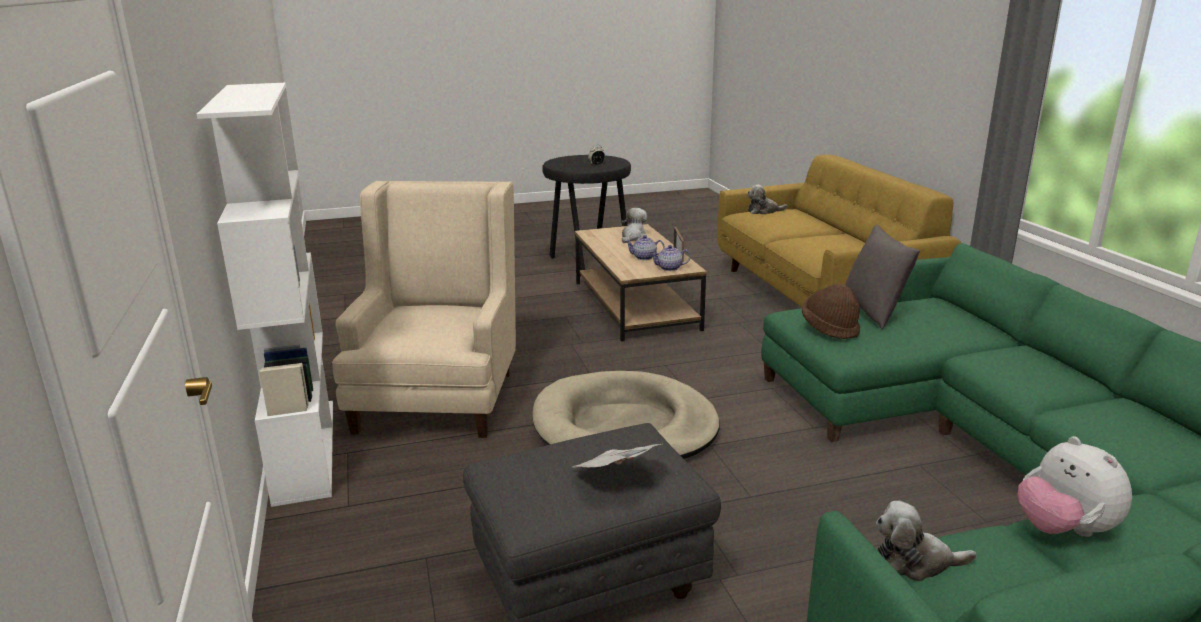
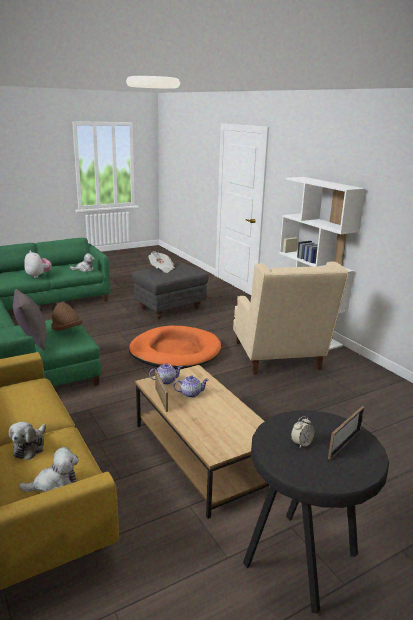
camera: 165 degrees right, 0 degrees up
beige dog bed [533,371,720,459] -> orange dog bed [129,326,221,369]
plush toy [621,208,647,243] -> plush toy moved to [9,422,46,460]
none -> picture frame [328,406,364,460]

